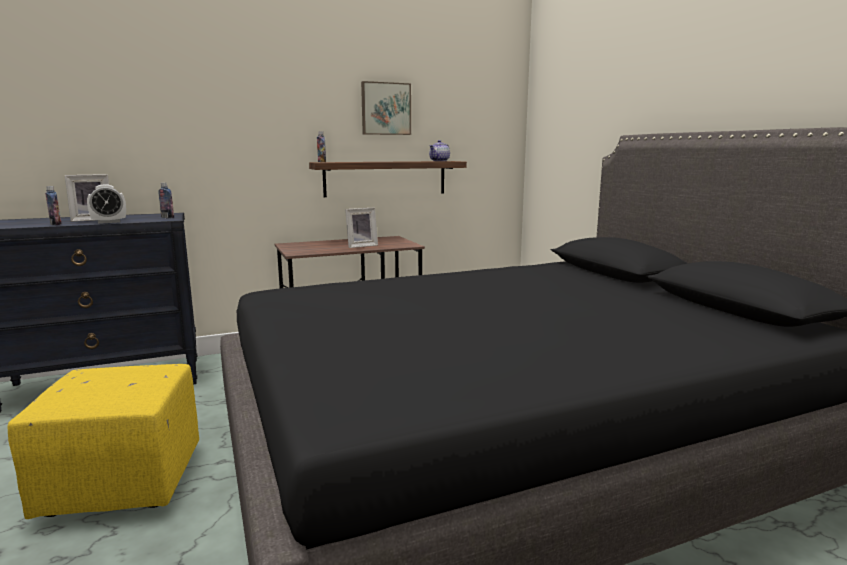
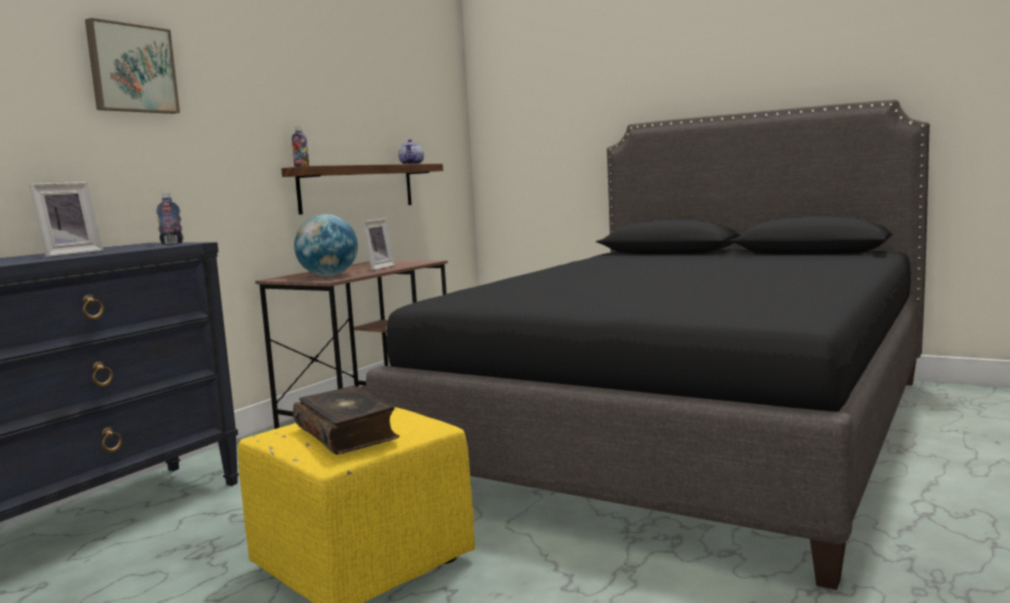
camera: 35 degrees left, 5 degrees down
bottle [45,186,62,225] -> none
alarm clock [87,185,126,224] -> none
picture [361,81,411,135] -> picture moved to [85,18,180,114]
none -> book [293,386,400,455]
none -> globe [294,214,358,277]

